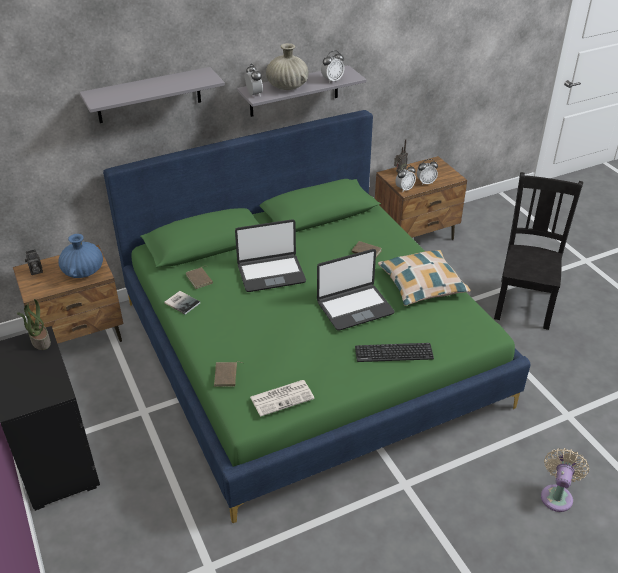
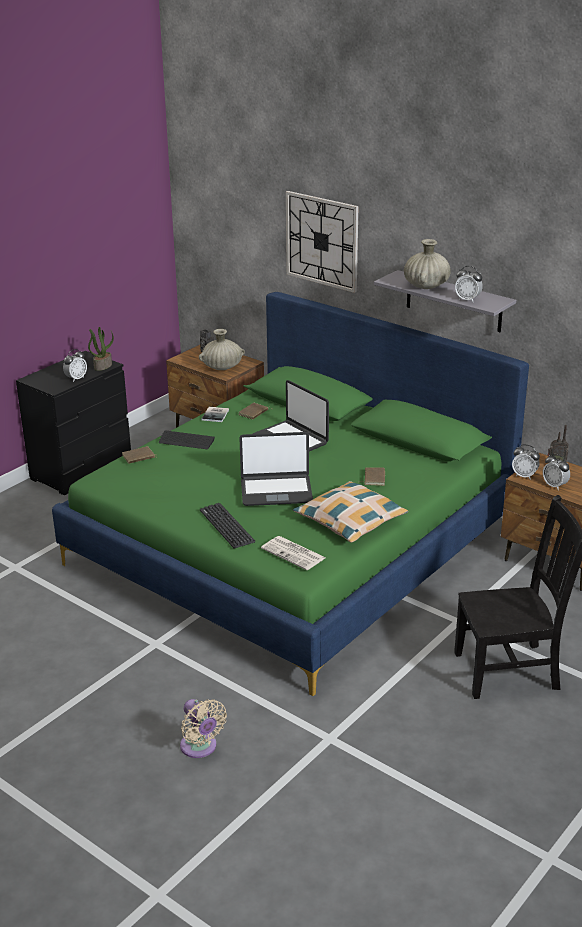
camera: 65 degrees right, 10 degrees down
blue vase [58,234,103,278] -> beige vase [199,329,245,370]
grey shelf [80,67,225,123] -> wall clock [286,191,358,293]
alarm clock [245,64,263,97] -> alarm clock moved to [63,349,87,382]
newspaper [250,380,315,417] -> newspaper moved to [261,536,326,570]
laptop [317,249,395,331] -> laptop turned 45 degrees counterclockwise [239,432,313,506]
beige fan [541,448,589,512] -> beige fan turned 60 degrees clockwise [180,699,227,758]
none -> keyboard [159,430,215,449]

